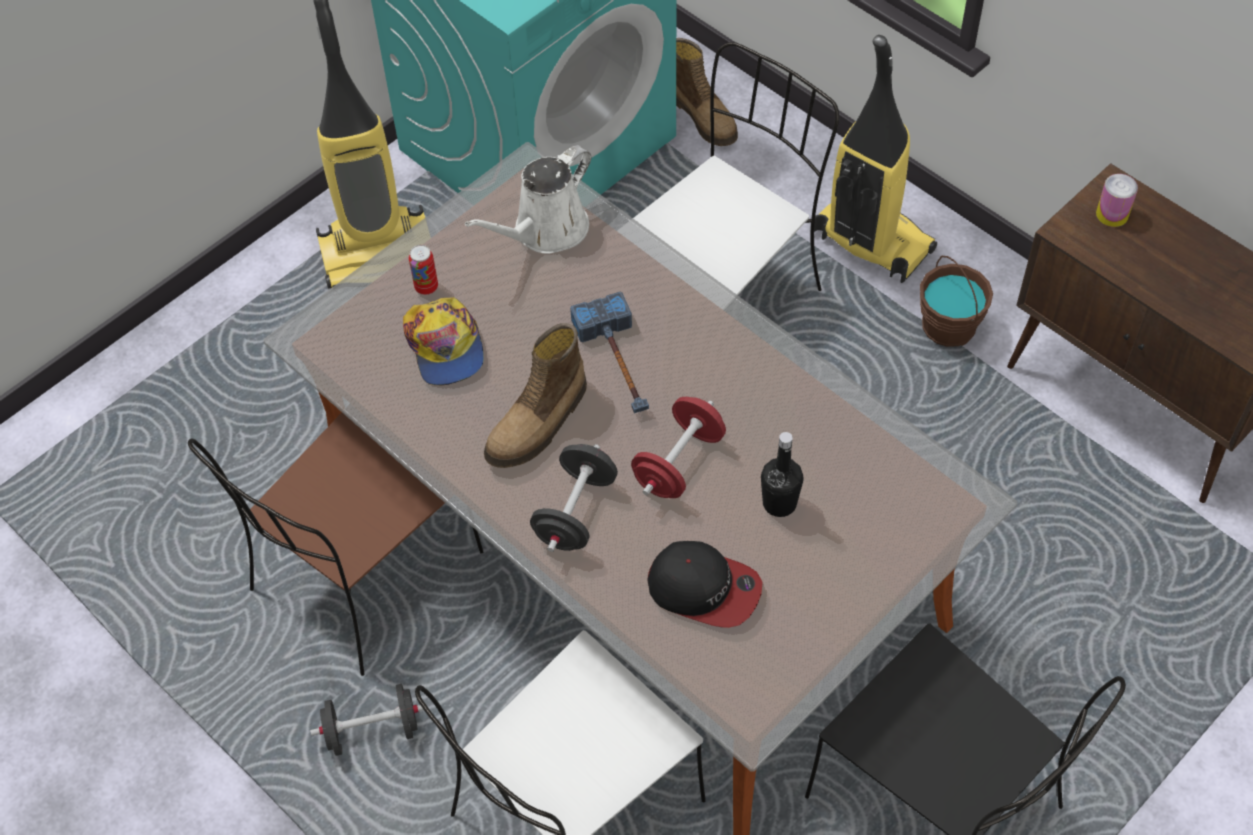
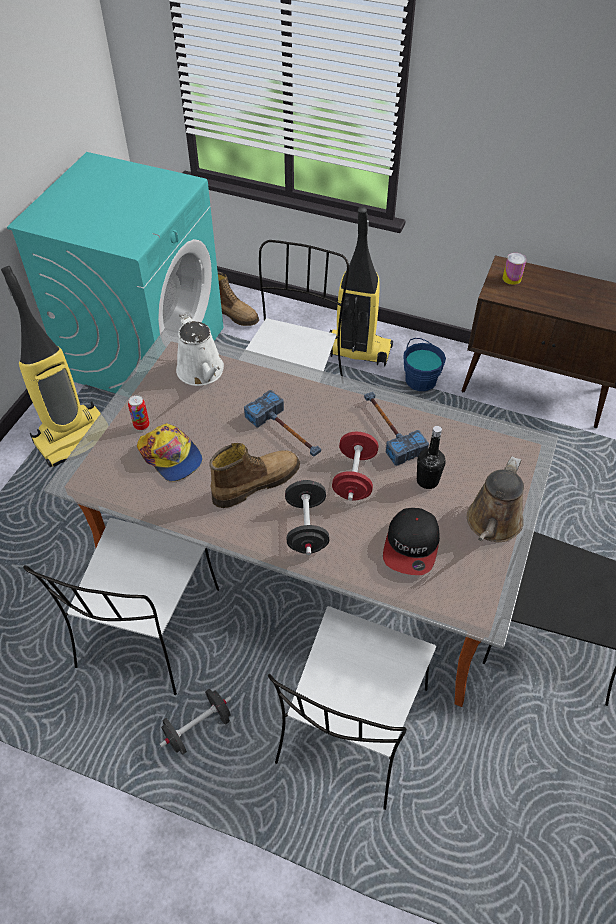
camera: 25 degrees left, 5 degrees down
brown chair [188,413,483,676] -> white chair [23,518,219,695]
white watering can [465,145,591,254] -> white watering can turned 45 degrees counterclockwise [176,312,224,386]
boot [484,323,587,468] -> boot turned 135 degrees counterclockwise [209,443,300,508]
cap [647,541,763,628] -> cap turned 105 degrees clockwise [383,508,440,575]
brown bucket [920,256,993,347] -> blue bucket [404,338,446,391]
none -> hammer [364,392,429,466]
none -> brown watering can [467,456,524,542]

